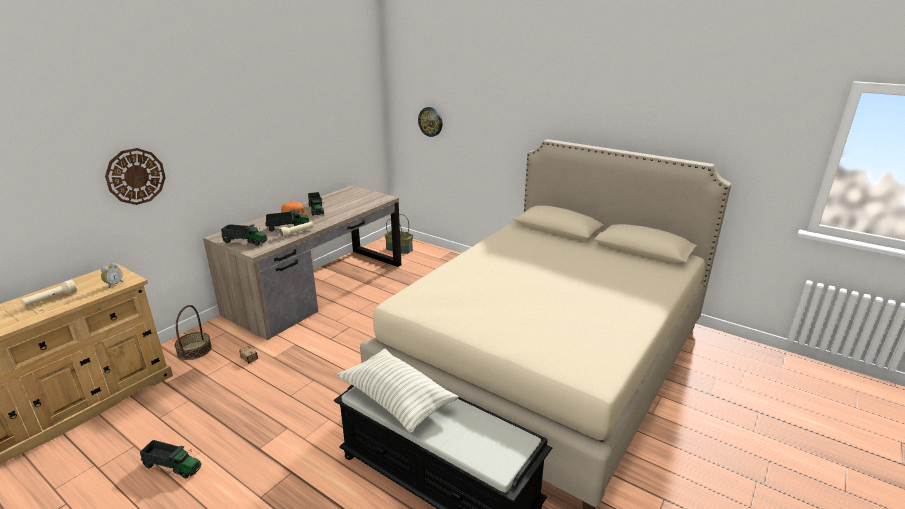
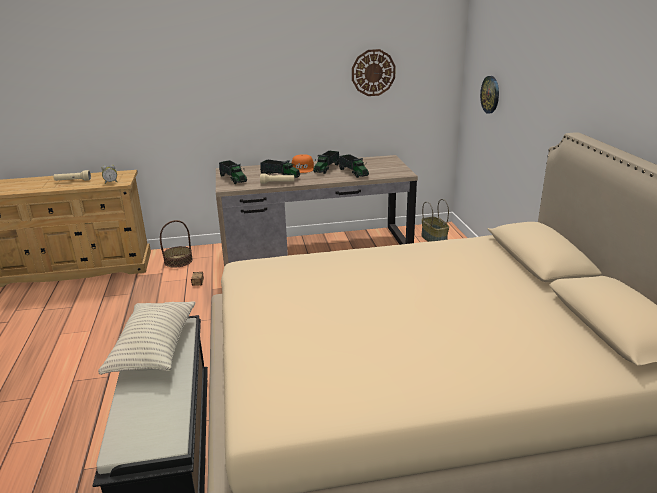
camera: 45 degrees right, 0 degrees up
wall clock [105,148,166,205] -> wall clock moved to [352,49,396,96]
toy truck [140,440,201,479] -> toy truck moved to [339,154,369,178]

